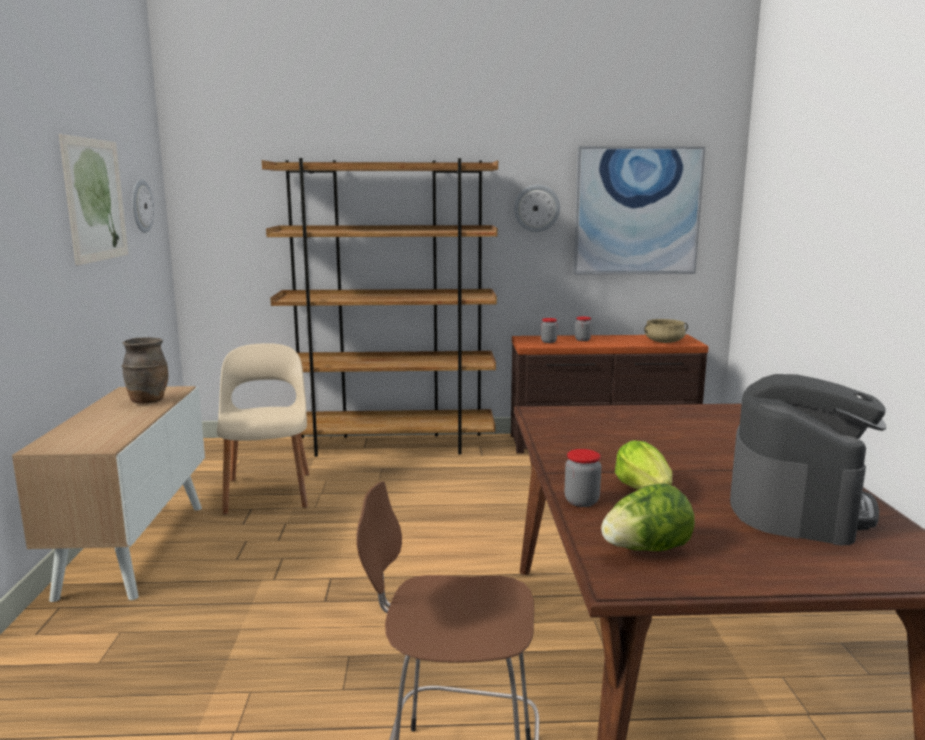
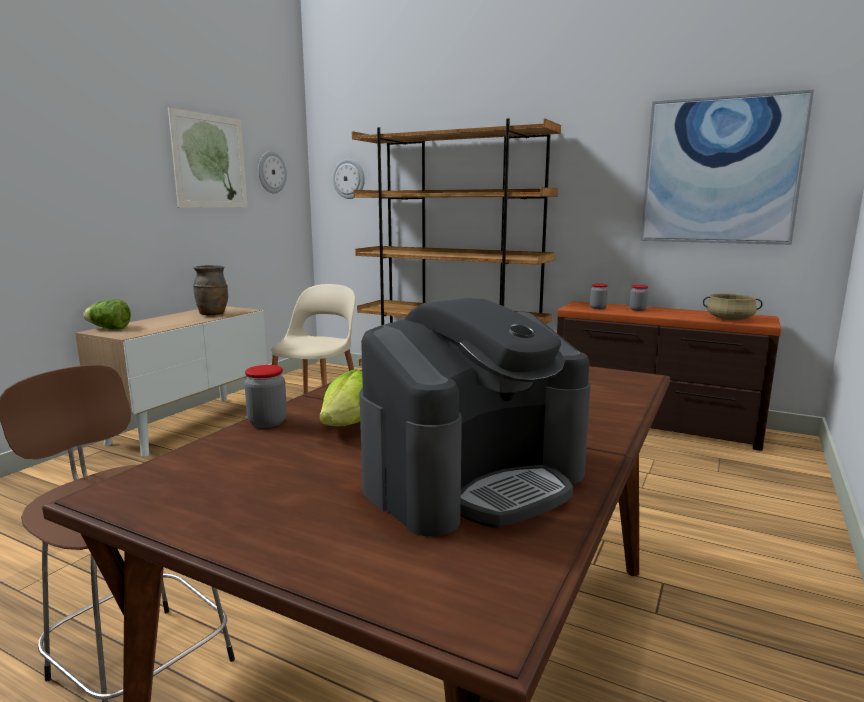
camera: 30 degrees right, 0 degrees up
wall clock [514,185,560,232] -> wall clock moved to [333,159,365,199]
lettuce [601,484,695,551] -> lettuce moved to [83,299,131,329]

